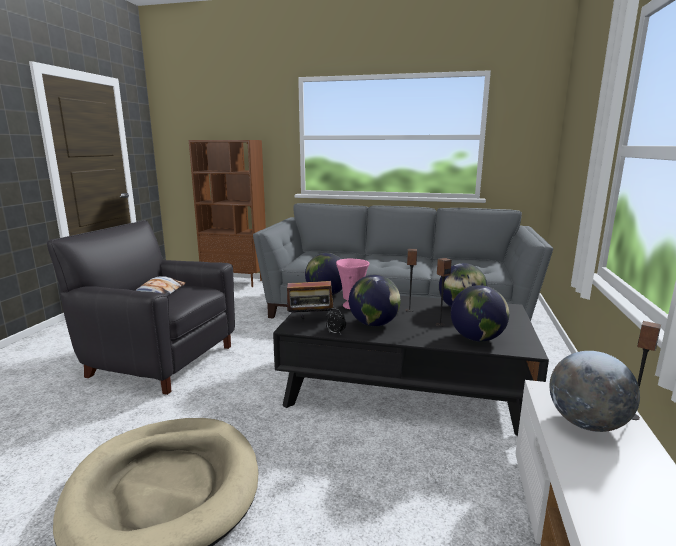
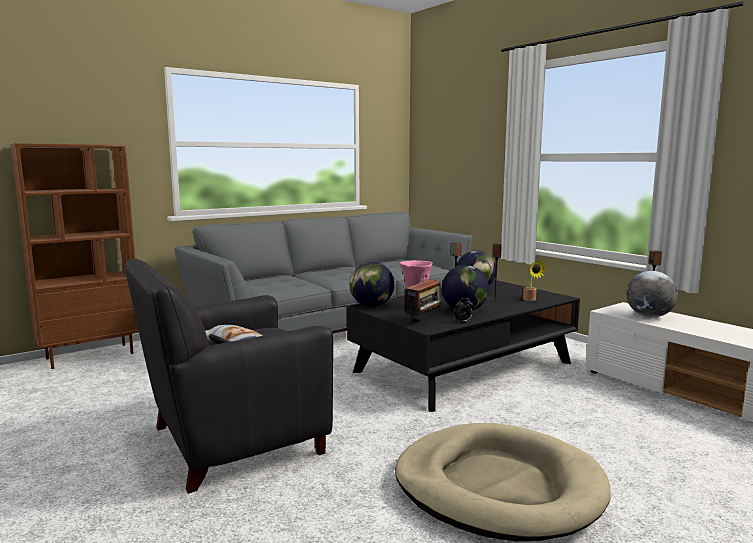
camera: 50 degrees left, 5 degrees down
globe [451,285,509,342] -> potted plant [523,260,548,301]

